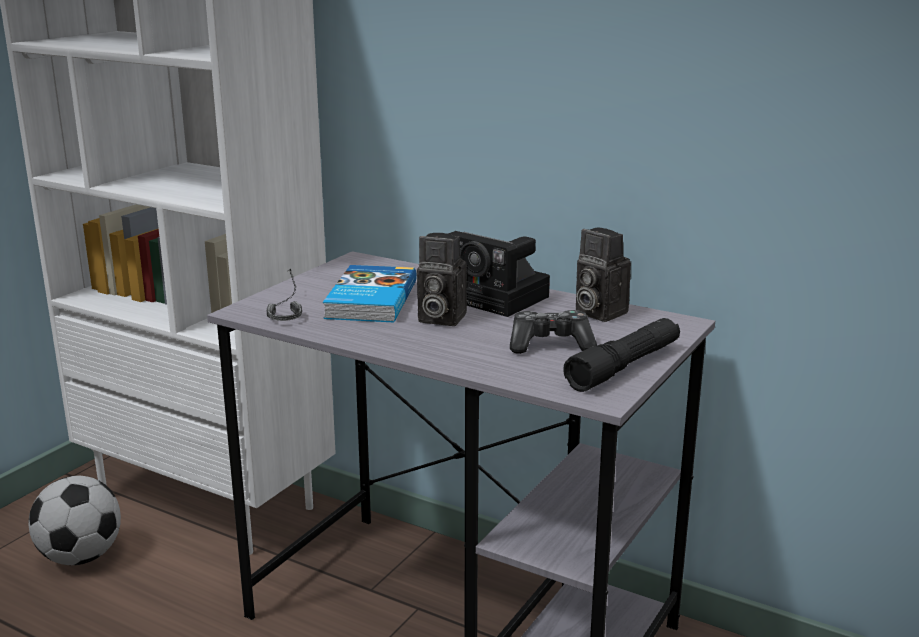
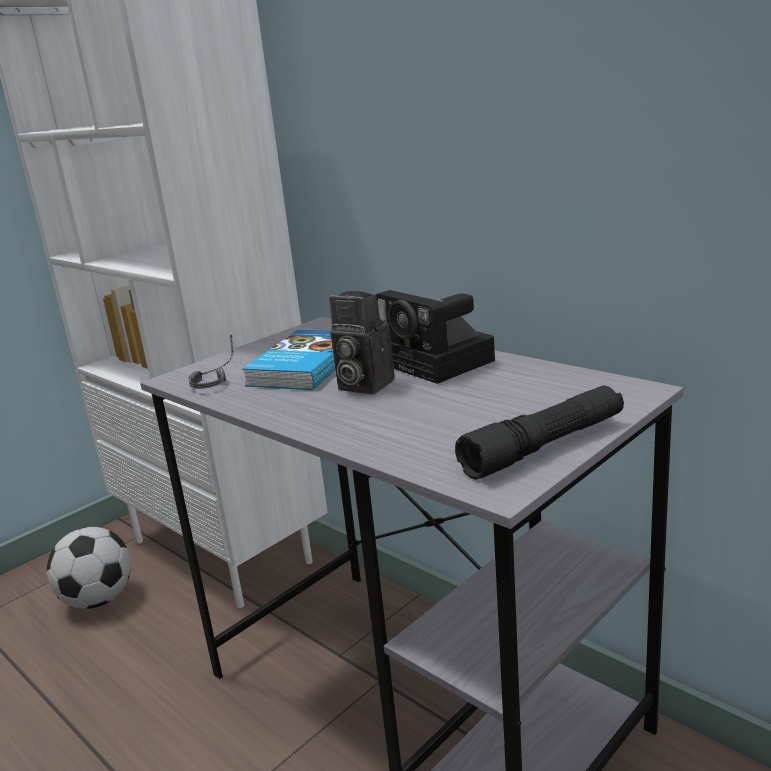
camera: 15 degrees right, 0 degrees up
game controller [510,310,597,354] -> none
camera [576,227,631,322] -> none

